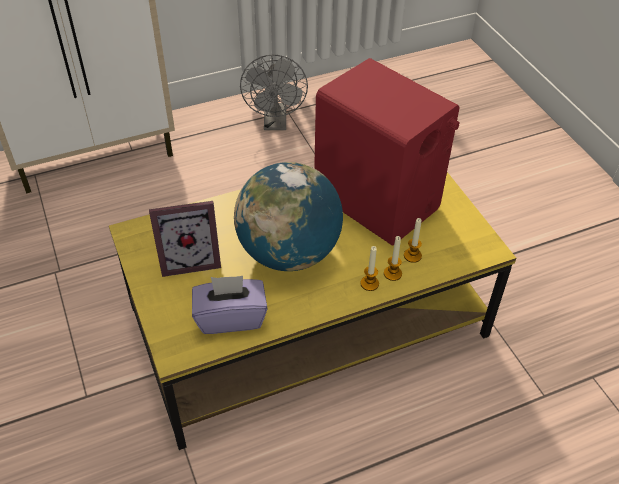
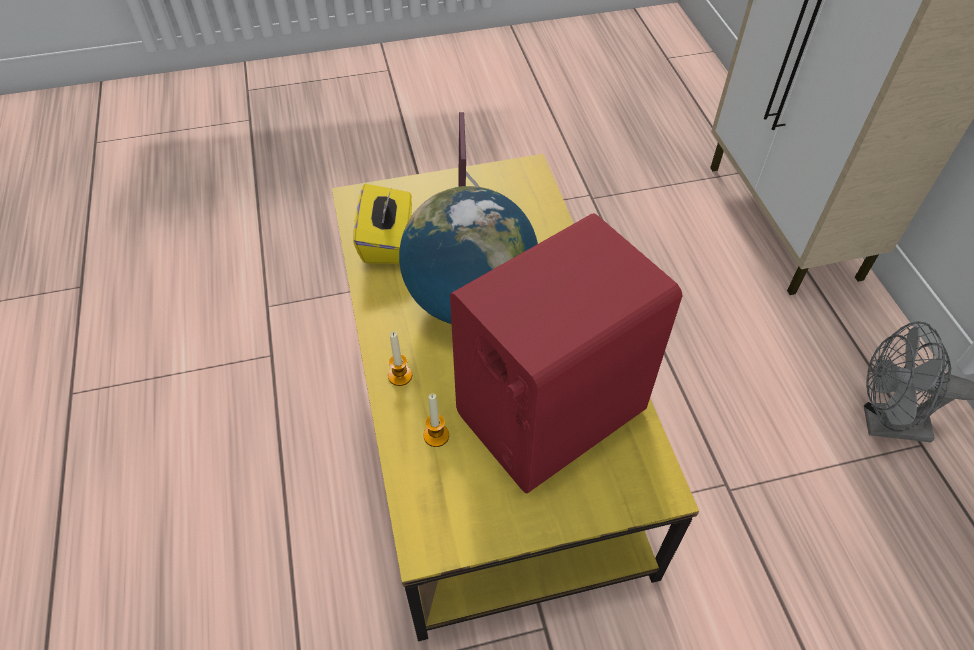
camera: 100 degrees right, 5 degrees up
purple tissue box [192,276,268,334] -> yellow tissue box [353,184,412,264]
candle [384,236,402,281] -> none

